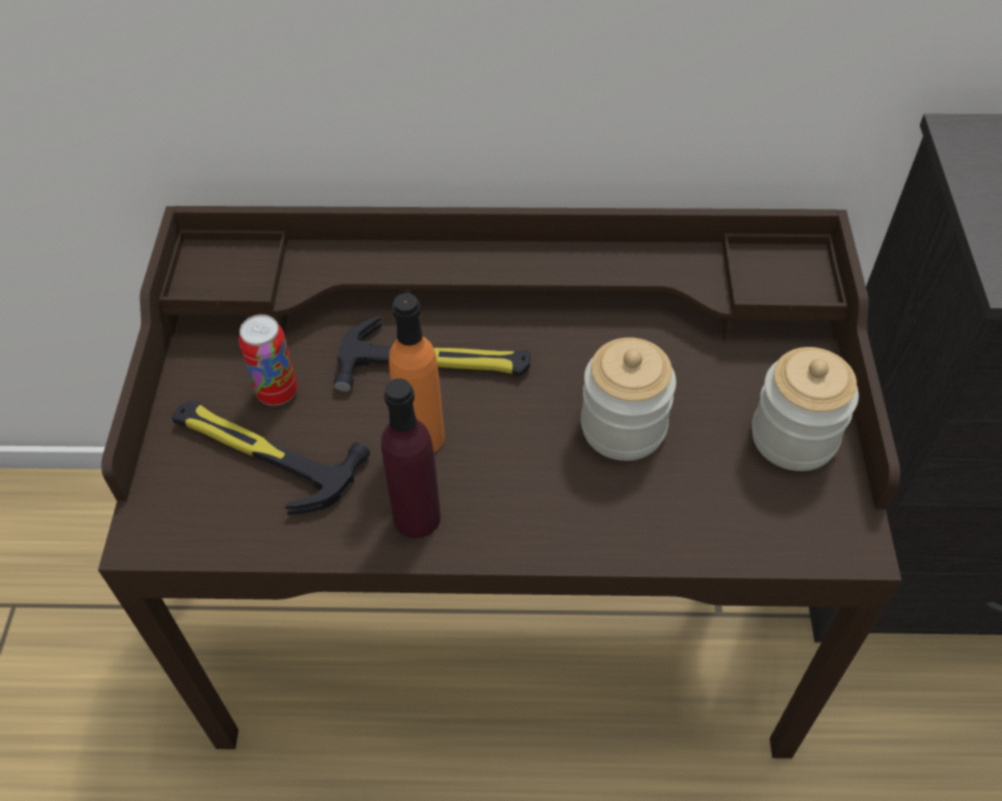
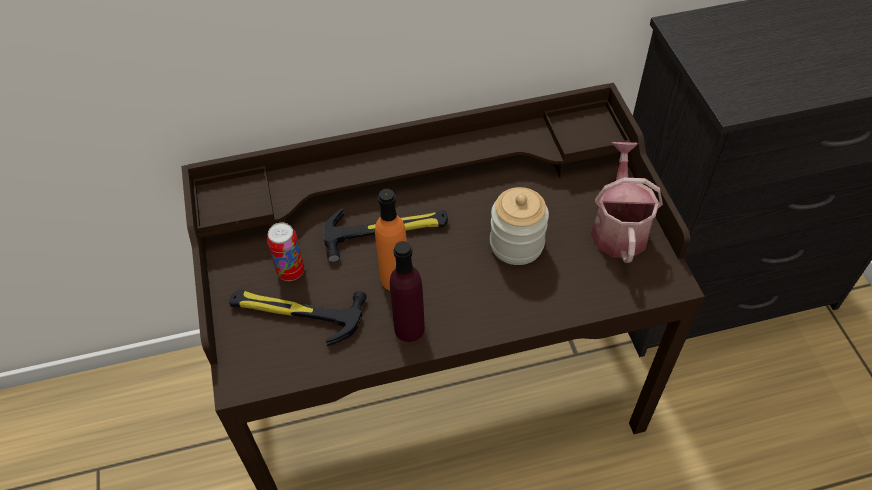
camera: 15 degrees left, 0 degrees up
jar [752,347,859,471] -> watering can [591,142,663,263]

